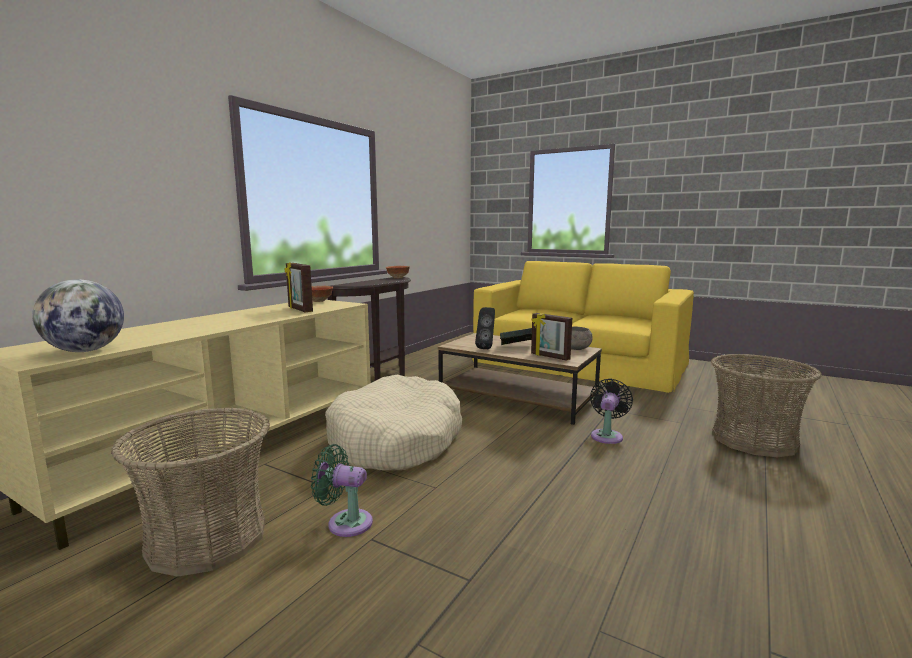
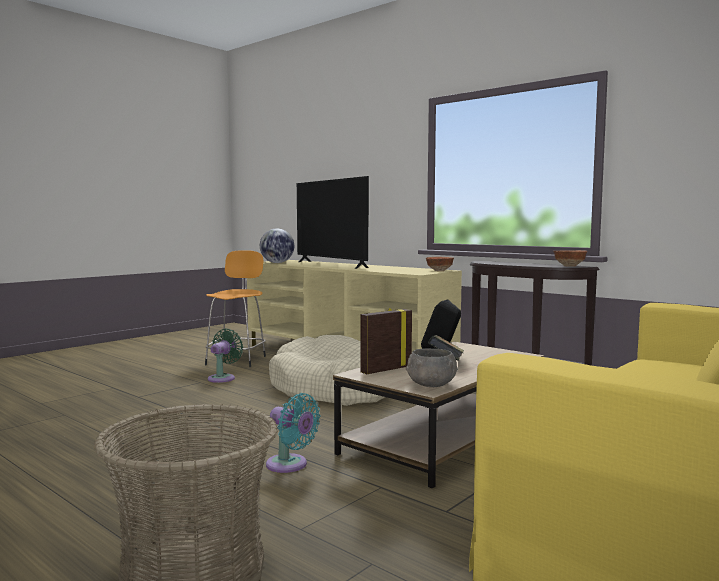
camera: 100 degrees right, 5 degrees down
basket [111,408,270,577] -> orange stool [205,250,266,367]
picture frame [285,262,313,312] -> none
black fan [590,379,633,444] -> turquoise fan [266,393,320,473]
none -> television [297,176,369,269]

